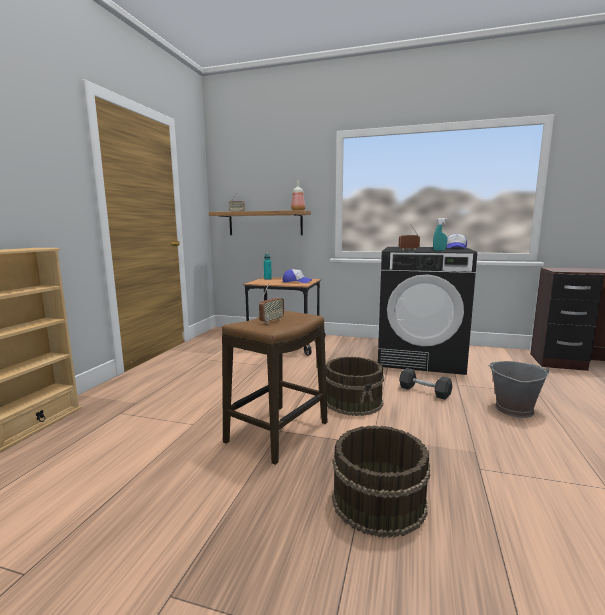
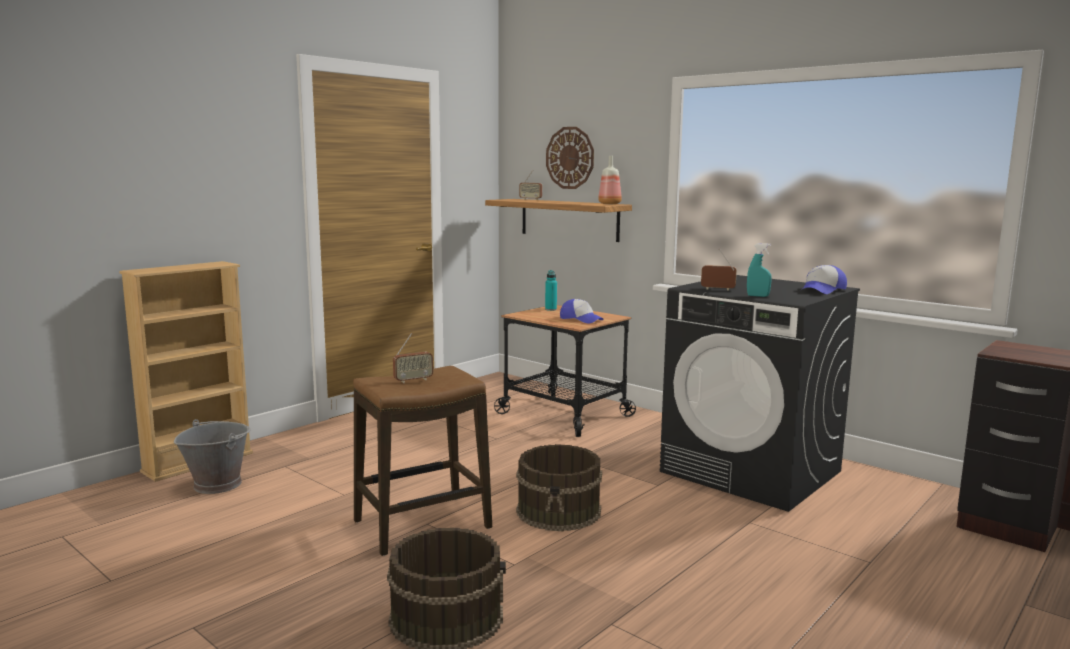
camera: 25 degrees right, 0 degrees up
grey dumbbell [399,368,452,400] -> none
grey bucket [488,361,550,418] -> grey bucket moved to [174,419,251,494]
none -> wall clock [546,127,594,189]

